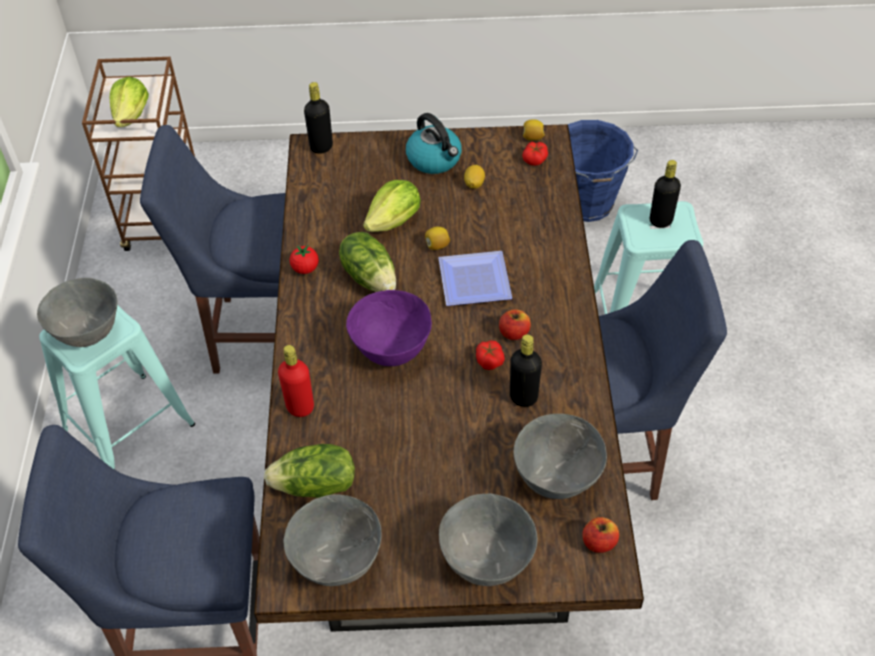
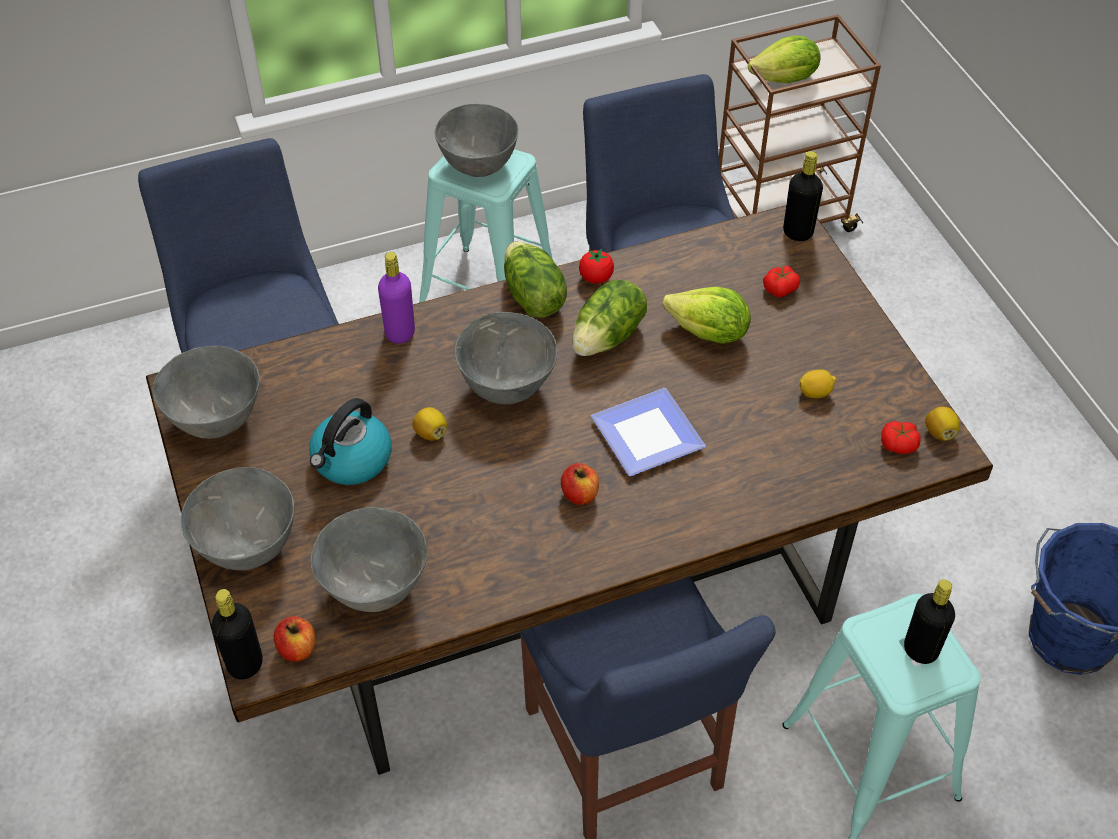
camera: 70 degrees right, 0 degrees up
lettuce [264,444,355,498] -> lettuce moved to [504,241,567,317]
red bottle [278,345,314,417] -> purple bottle [378,252,415,344]
purple bowl [346,290,432,366] -> grey bowl [455,312,557,404]
kettle [406,113,462,174] -> kettle moved to [309,398,391,485]
lemon [425,227,450,250] -> lemon moved to [412,407,447,441]
tomato [476,341,505,370] -> tomato moved to [763,266,800,297]
black bottle [510,334,542,407] -> black bottle moved to [211,589,263,680]

